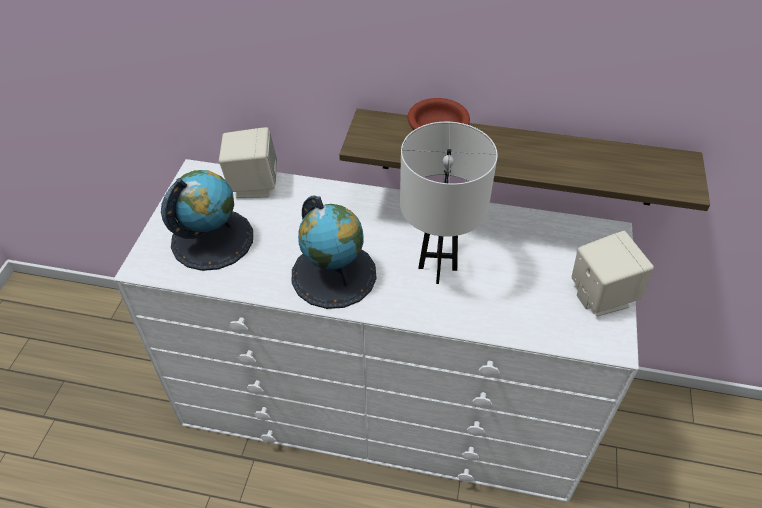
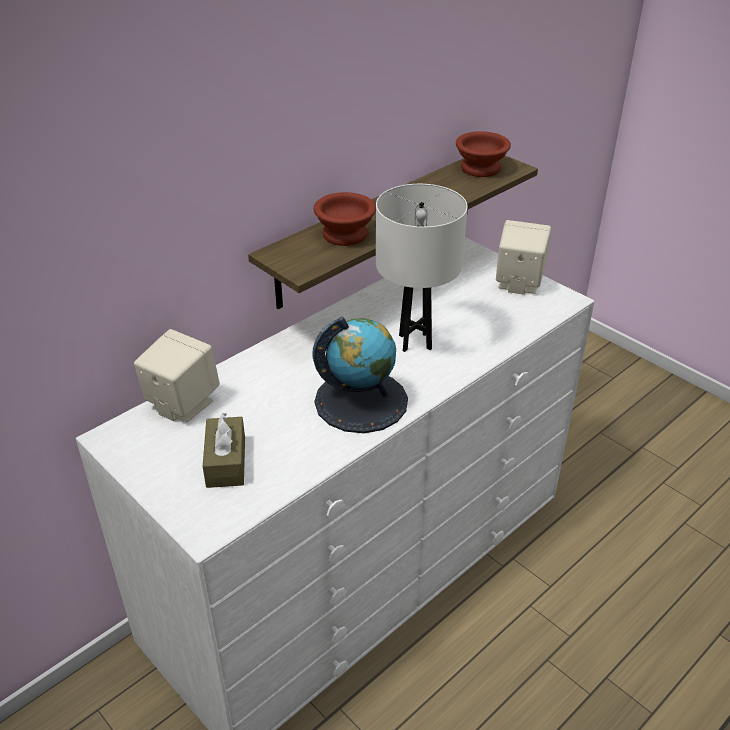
camera: 55 degrees left, 10 degrees down
globe [161,170,253,271] -> brown tissue box [203,413,245,488]
none -> brown bowl [456,131,511,177]

